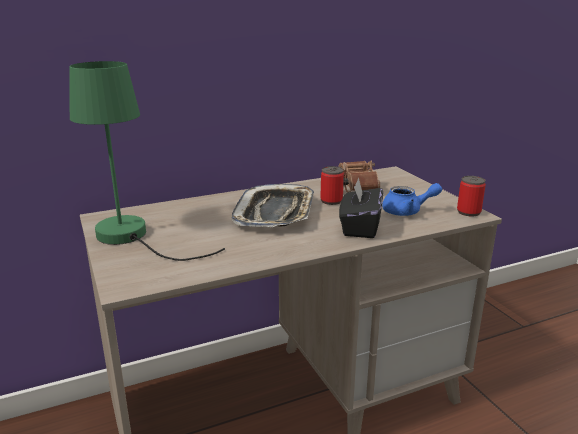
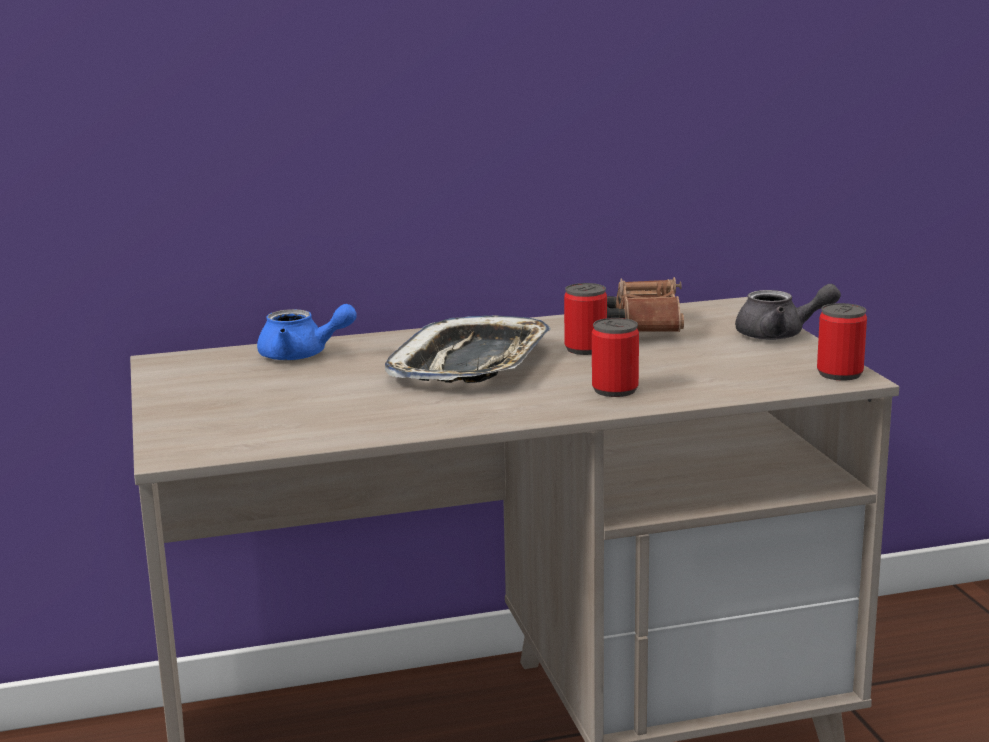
camera: 10 degrees right, 5 degrees down
green table lamp [69,61,225,261] -> none
black tissue box [339,178,383,238] -> can [592,318,639,397]
blue teapot [382,183,442,216] -> blue teapot moved to [257,304,357,361]
none -> grey teapot [735,284,841,340]

